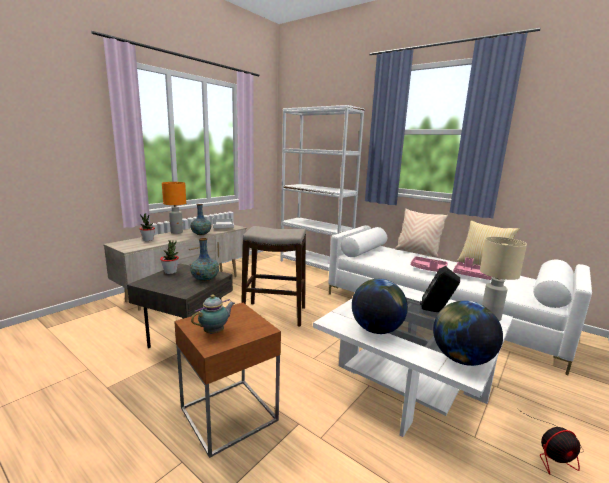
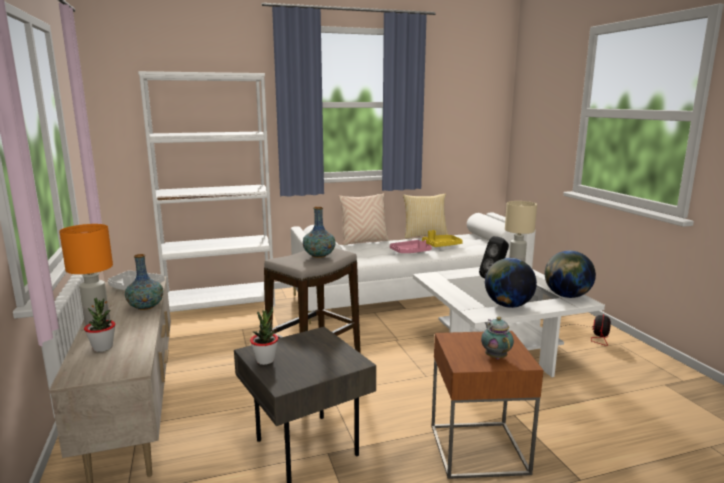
camera: 55 degrees left, 0 degrees up
vase [190,238,219,281] -> vase moved to [303,207,336,258]
pink tray [453,257,492,280] -> yellow tray [422,230,463,247]

